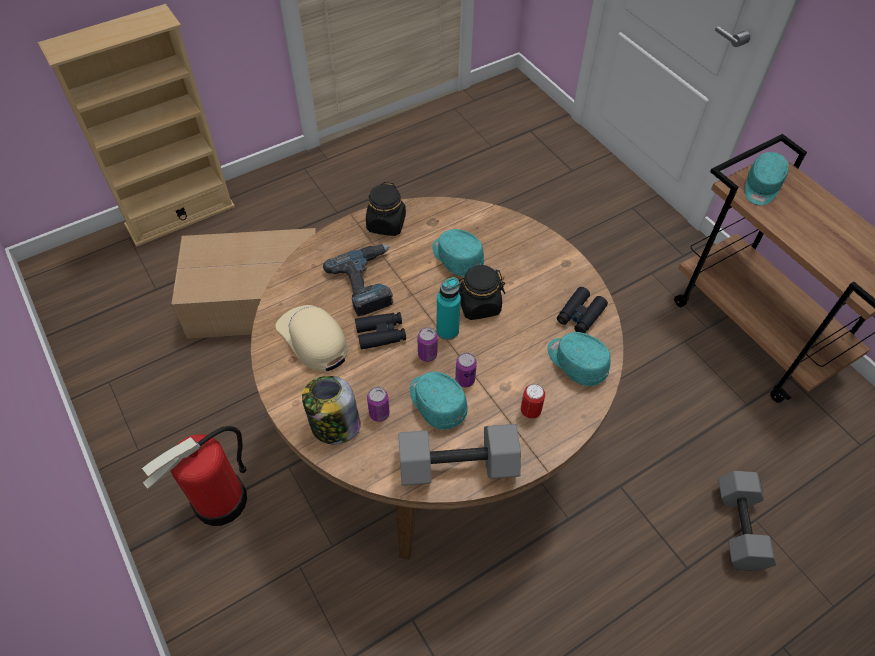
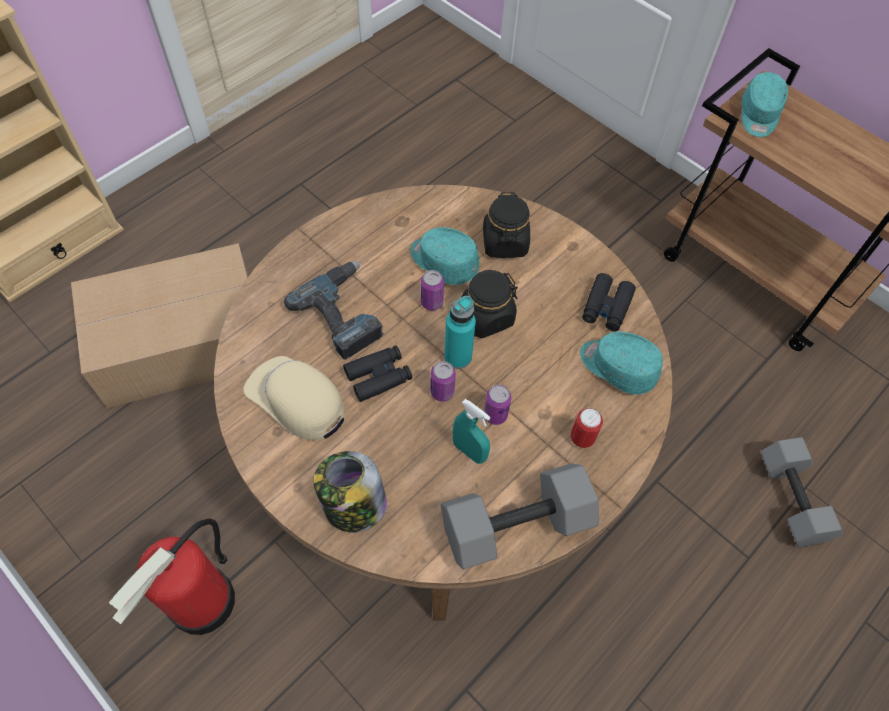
camera: 15 degrees left, 5 degrees up
black jar [366,182,406,236] -> black jar moved to [483,192,530,258]
can [367,387,390,422] -> can moved to [421,270,444,311]
turquoise cap [410,372,468,430] -> turquoise spray bottle [452,399,490,464]

